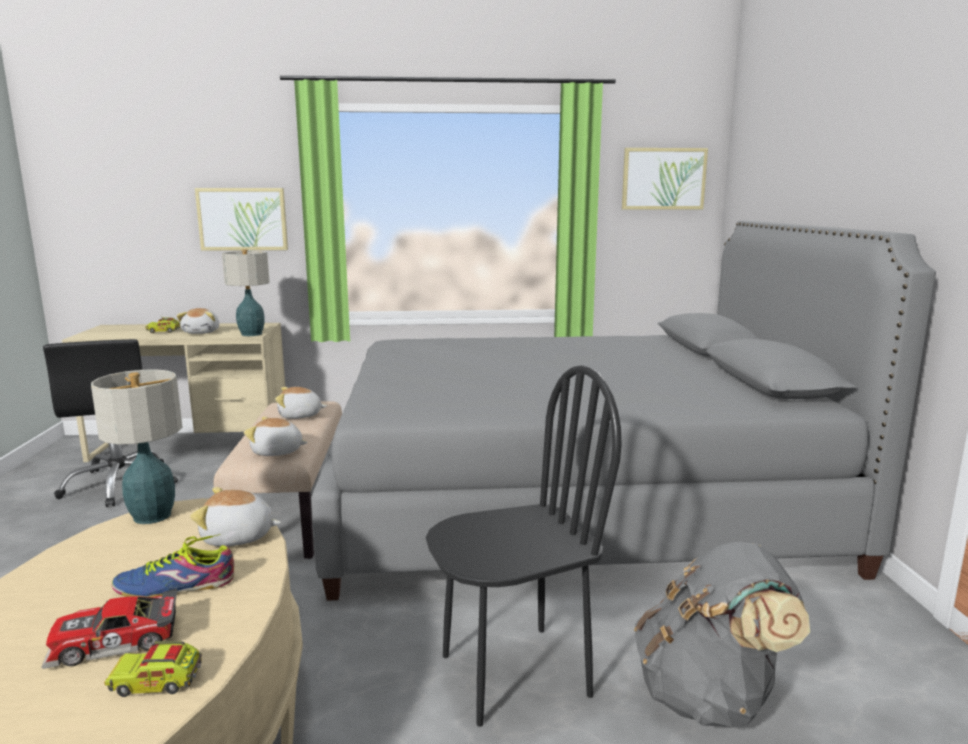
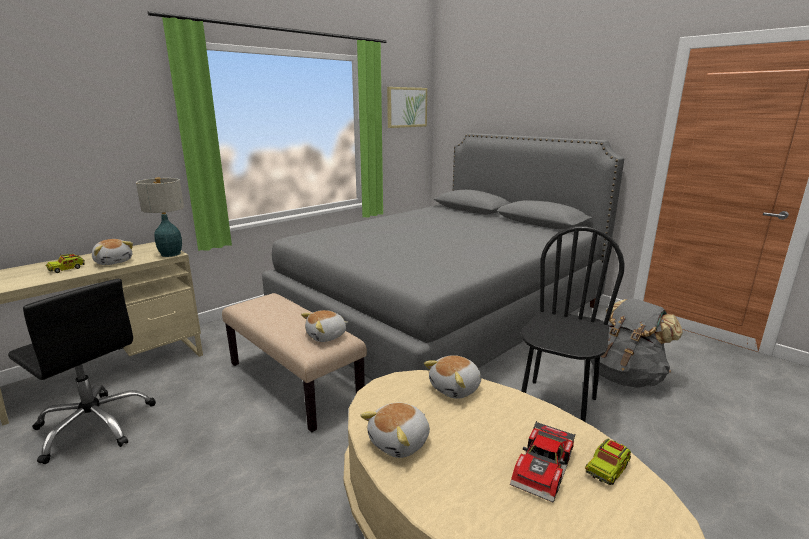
camera: 40 degrees left, 5 degrees up
table lamp [91,369,182,524] -> none
shoe [112,534,234,597] -> none
picture [195,188,288,251] -> none
plush toy [275,387,327,419] -> plush toy moved to [360,403,430,458]

